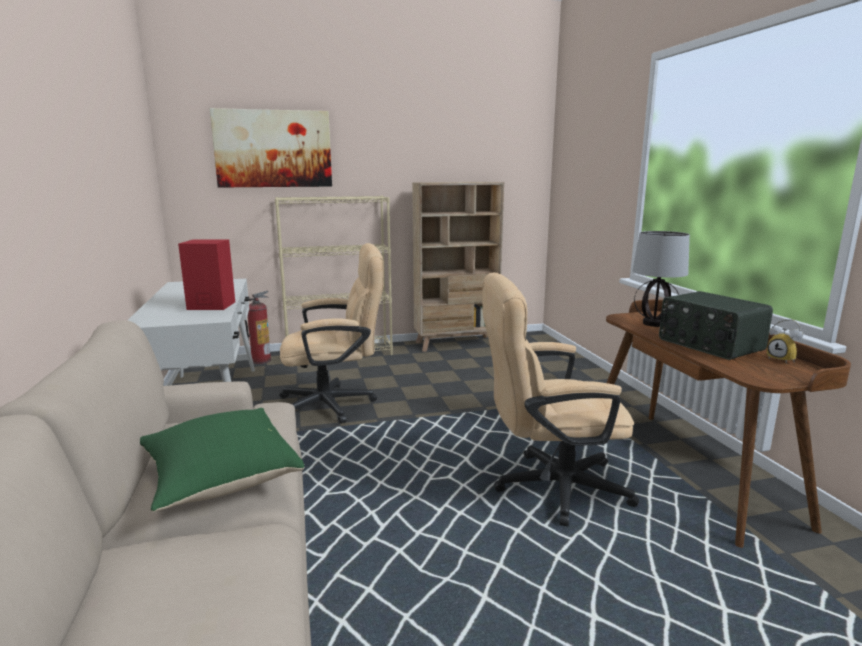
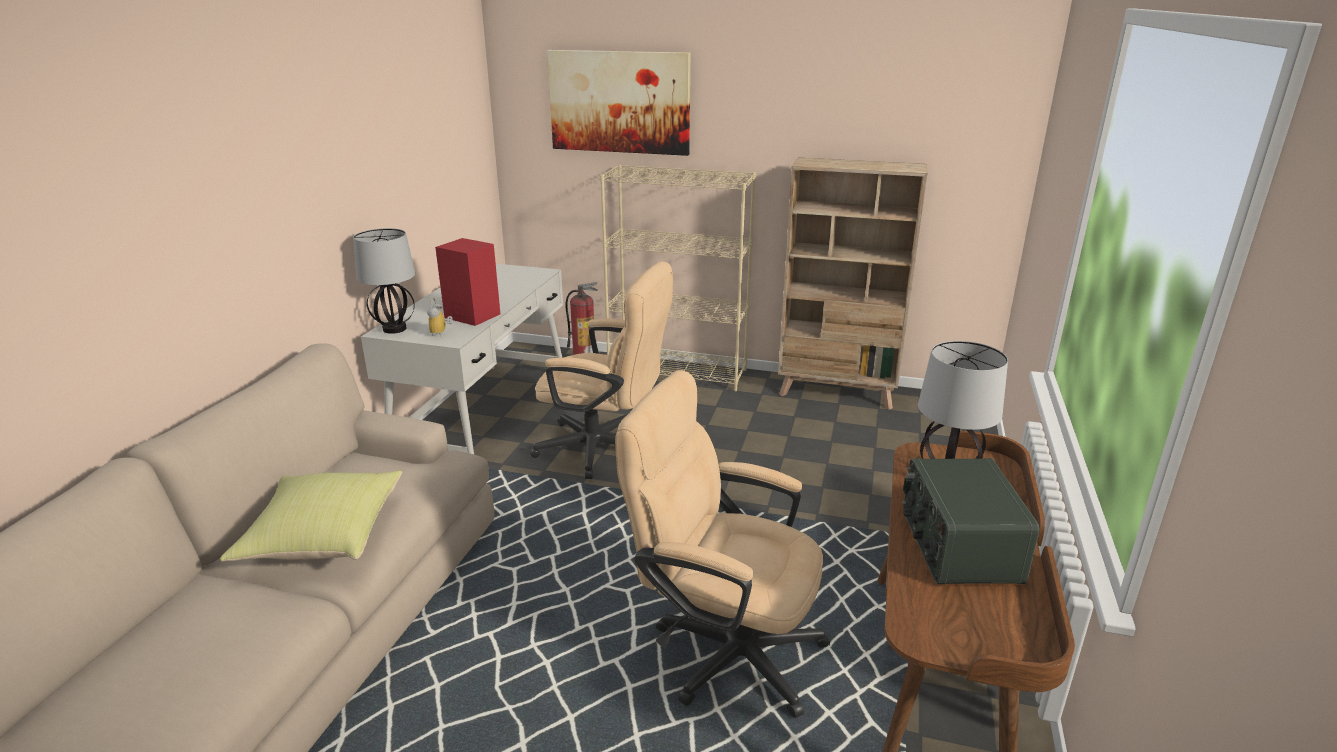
camera: 30 degrees right, 10 degrees up
green pillow [140,408,305,512] -> yellow pillow [220,471,402,561]
alarm clock [767,319,803,363] -> alarm clock moved to [427,298,453,336]
none -> table lamp [353,228,415,334]

